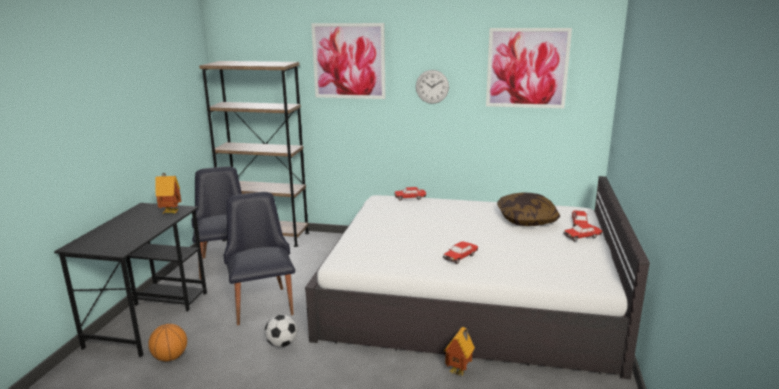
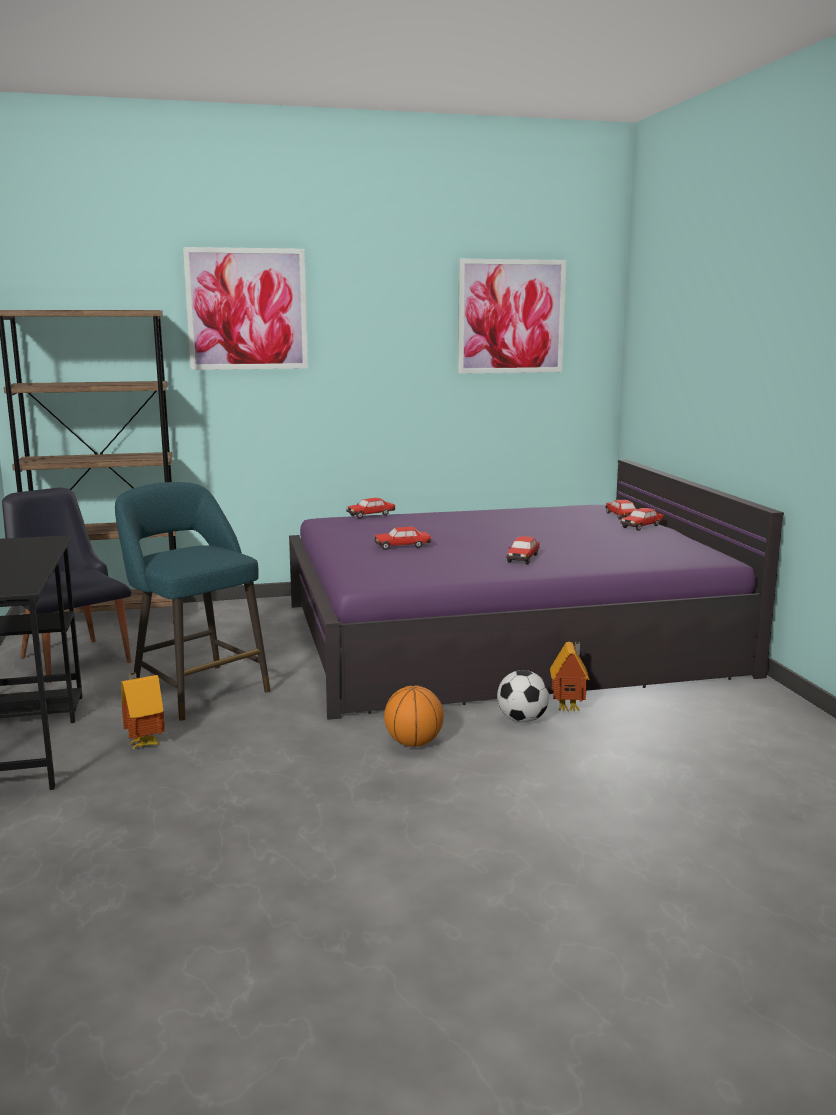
camera: 25 degrees left, 5 degrees down
basketball [148,324,187,361] -> basketball moved to [384,686,444,747]
toy house [155,173,181,214] -> toy house moved to [122,673,165,750]
black chair [224,192,295,325] -> turquoise stool [115,482,270,722]
football [265,314,297,347] -> football moved to [497,670,549,723]
white bed [305,176,650,380] -> purple bed [289,460,784,720]
wall clock [416,70,449,104] -> none
pillow [497,193,560,226] -> none
none -> toy car [374,527,431,550]

